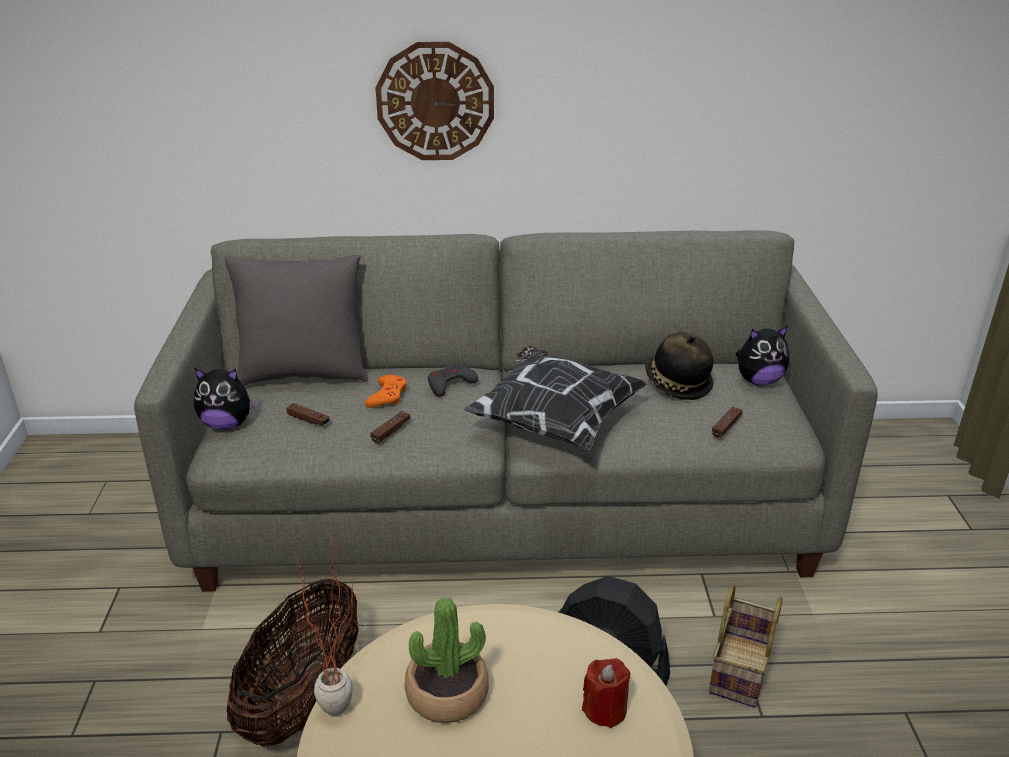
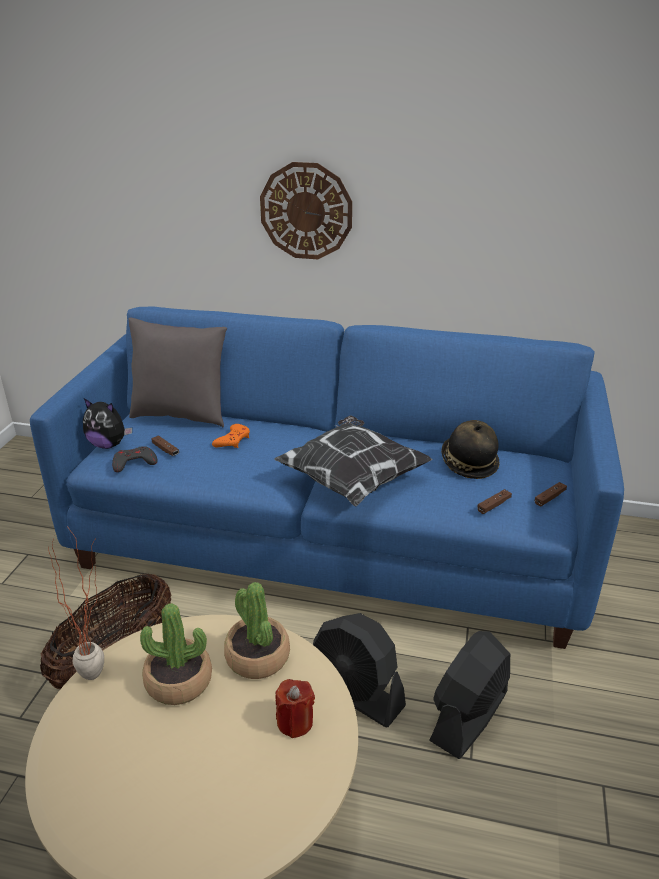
camera: 15 degrees right, 0 degrees up
grey sofa [134,230,878,592] -> blue sofa [30,306,624,649]
brown game controller [371,411,410,443] -> brown game controller moved to [535,482,567,506]
grey game controller [428,364,478,397] -> grey game controller moved to [112,446,158,472]
basket [709,583,783,707] -> black fan [429,631,510,759]
plush toy [736,325,789,386] -> none
none -> potted plant [224,582,290,679]

